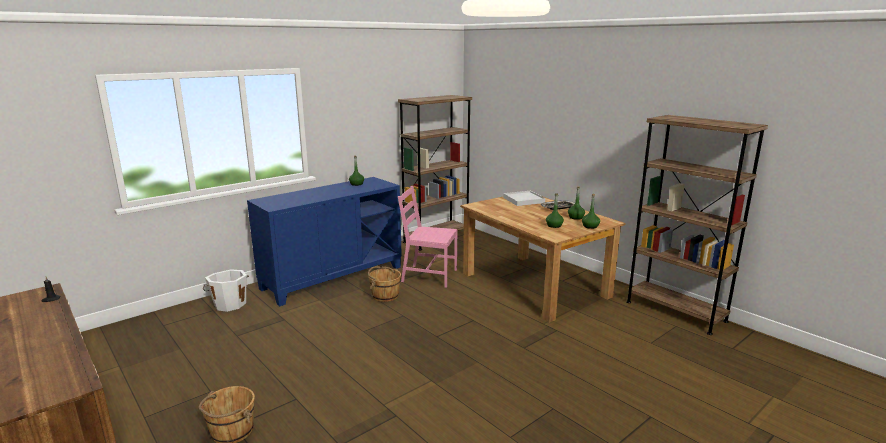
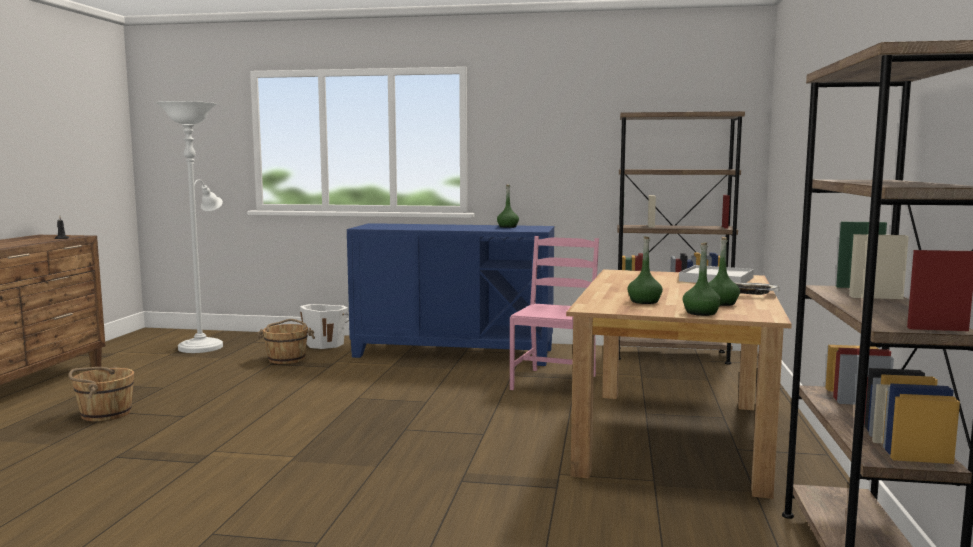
camera: 50 degrees right, 10 degrees down
brown bucket [368,266,401,302] -> brown bucket moved to [257,319,315,364]
pink chair [398,186,457,288] -> pink chair turned 45 degrees clockwise [510,236,599,390]
none -> white floor lamp [156,101,223,353]

